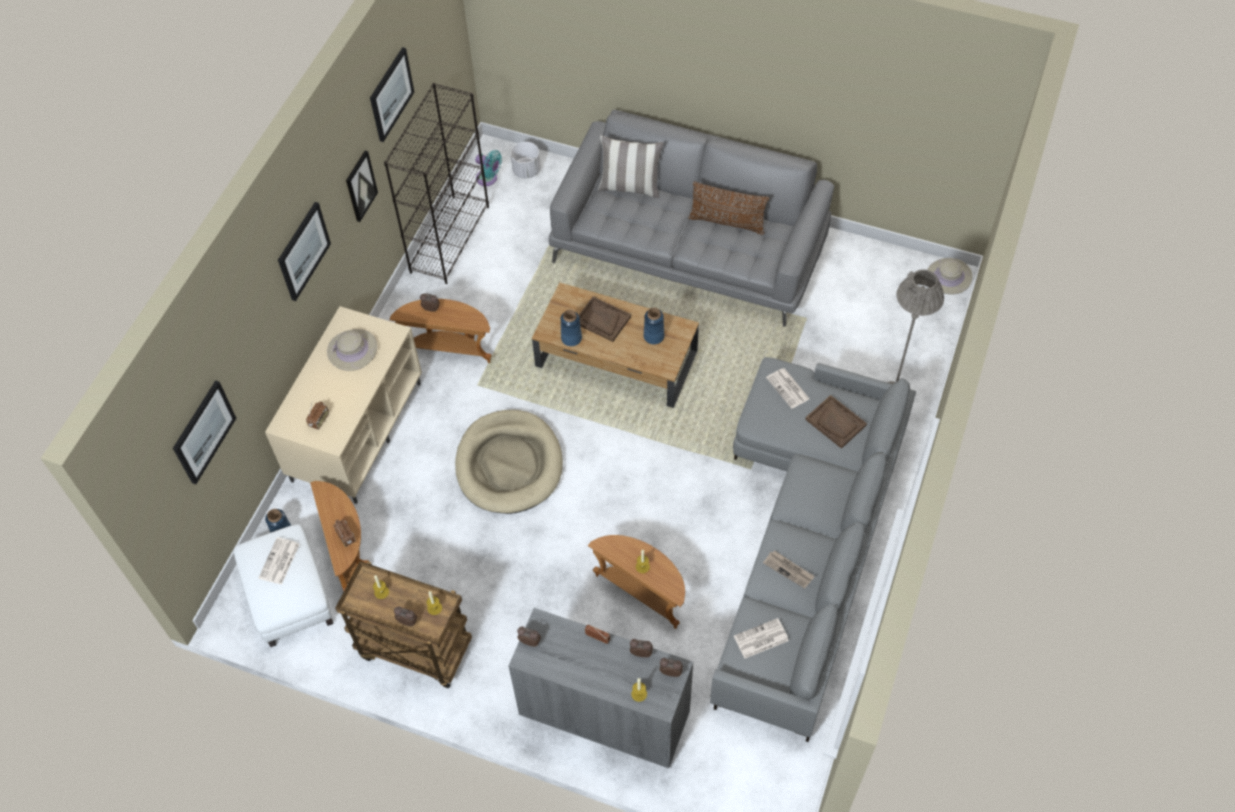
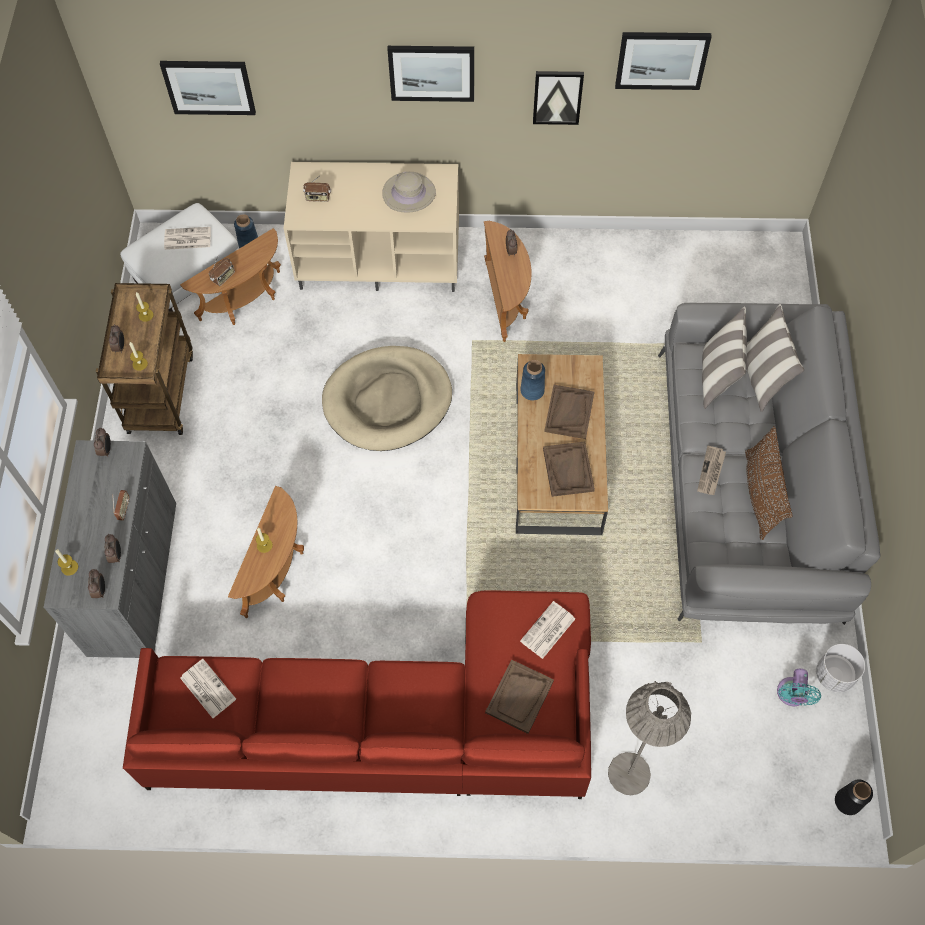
camera: 70 degrees right, 5 degrees up
black bookcase [384,83,489,284] -> none
turquoise fan [475,150,502,186] -> turquoise fan moved to [777,669,821,707]
white planter [510,142,541,178] -> white planter moved to [816,644,865,692]
blue vase [643,308,664,345] -> brown tray [543,442,595,497]
grey sofa [710,357,916,742] -> red sofa [123,590,591,799]
newspaper [763,550,815,589] -> newspaper moved to [697,445,726,495]
beige hat [927,258,973,295] -> black vase [835,779,873,815]
none -> pillow [702,307,747,409]

